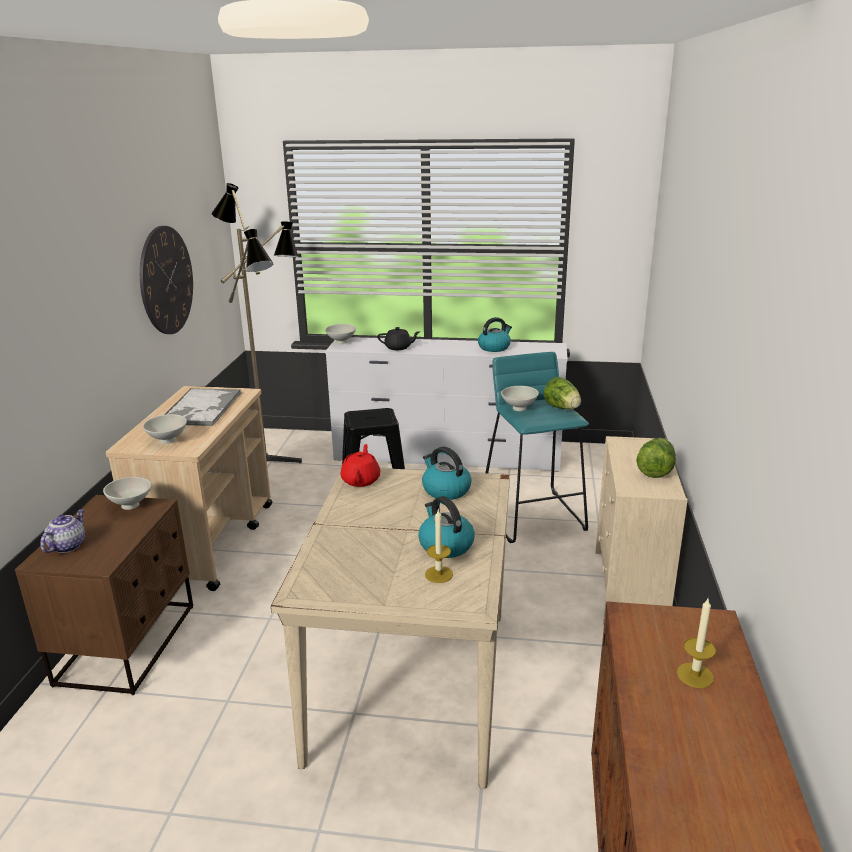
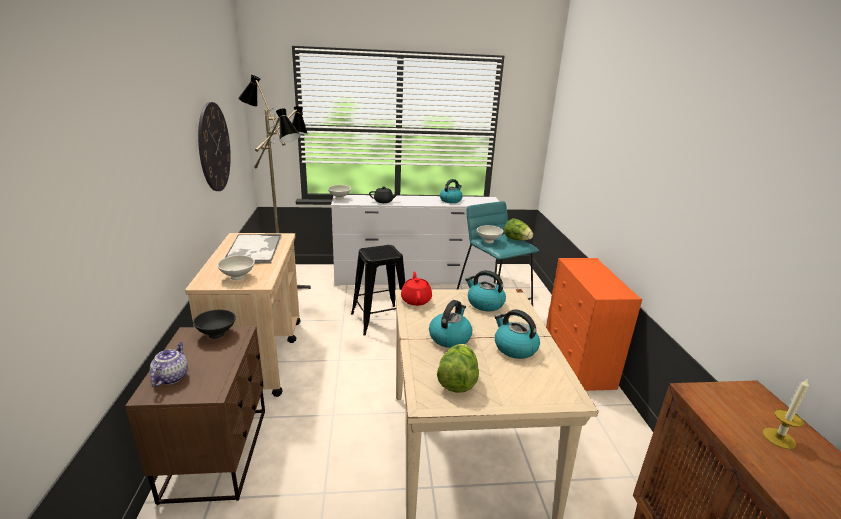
camera: 15 degrees left, 0 degrees up
white bowl [103,477,151,510] -> black bowl [193,310,236,339]
candle [425,510,453,583] -> none
beige dresser [595,436,688,625] -> orange dresser [546,258,642,391]
lettuce [636,438,676,478] -> lettuce moved to [437,344,479,393]
none -> kettle [429,300,472,348]

